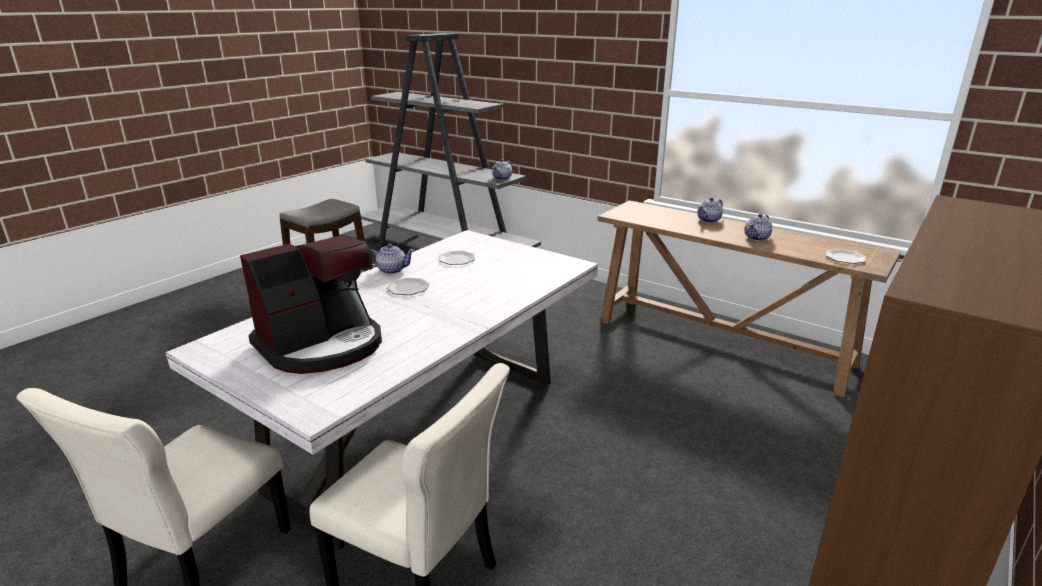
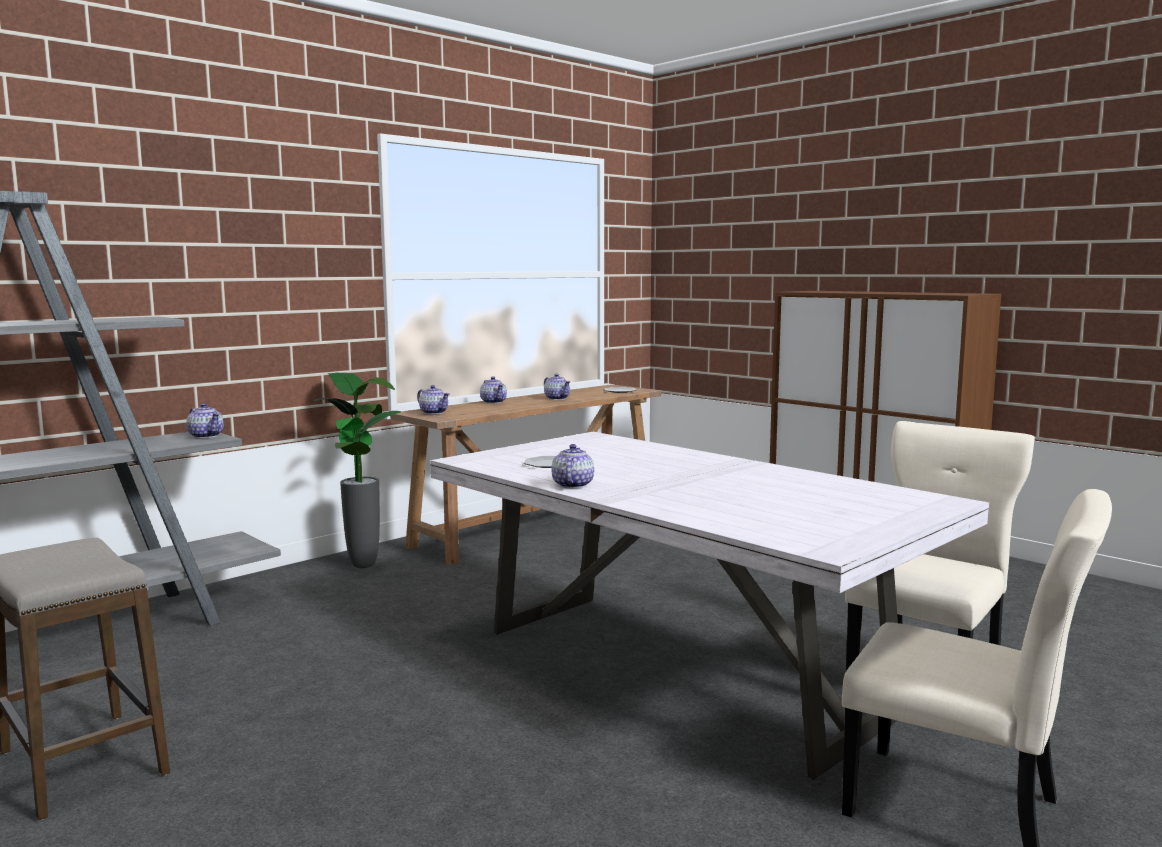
camera: 80 degrees left, 15 degrees down
coffee machine [240,235,382,374] -> none
plate [387,278,429,295] -> none
none -> potted plant [313,373,401,568]
none -> teapot [417,385,449,414]

